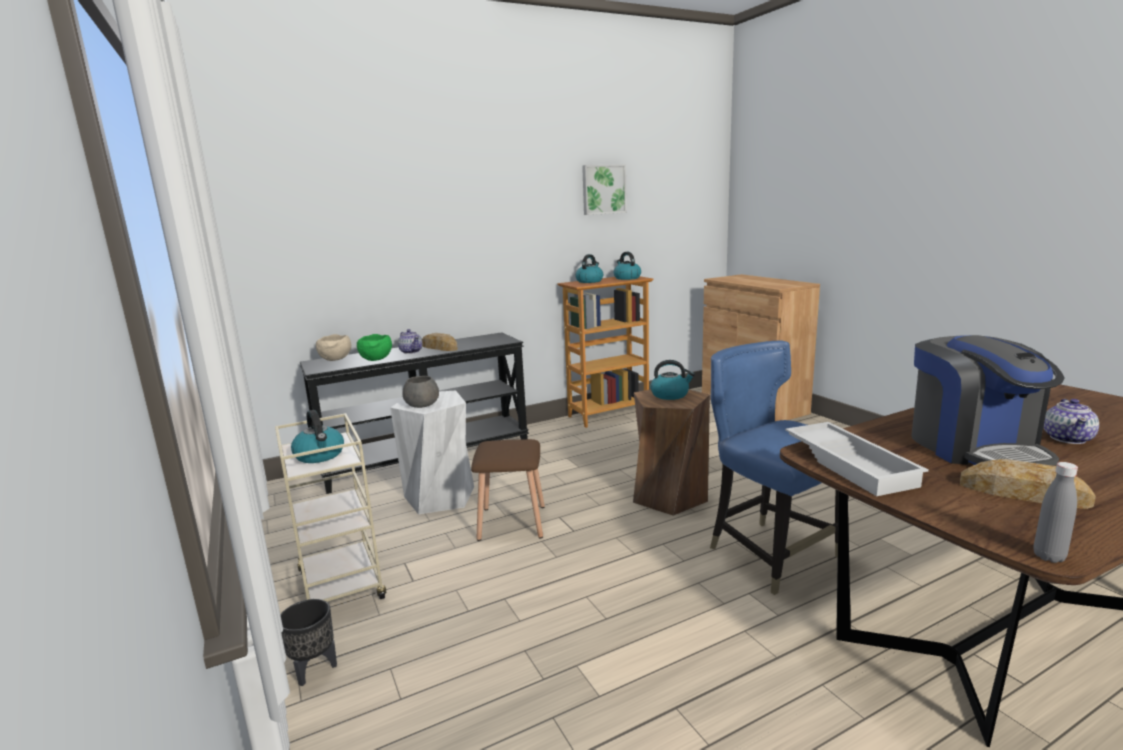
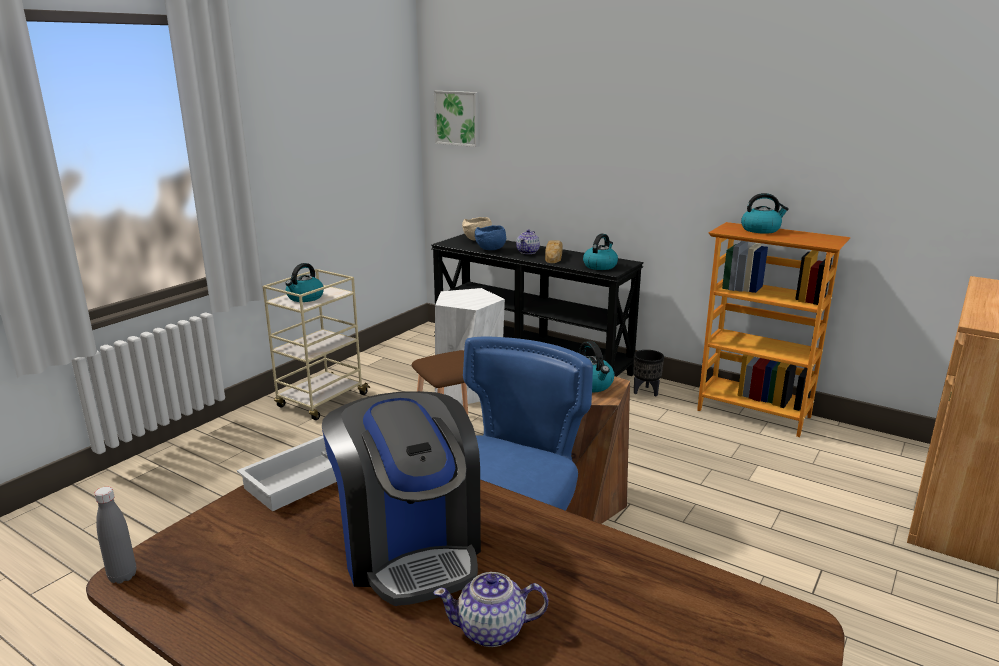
camera: 60 degrees right, 5 degrees up
black planter [280,599,337,686] -> black planter moved to [634,350,664,396]
green bowl [357,334,392,361] -> blue bowl [475,225,506,250]
grey bowl [402,376,439,408] -> none
picture [582,164,627,215] -> picture moved to [434,91,480,147]
kettle [614,252,641,280] -> kettle moved to [583,233,618,270]
coffee machine [911,335,1065,466] -> coffee machine turned 75 degrees counterclockwise [322,391,481,606]
bread [960,459,1096,509] -> none

